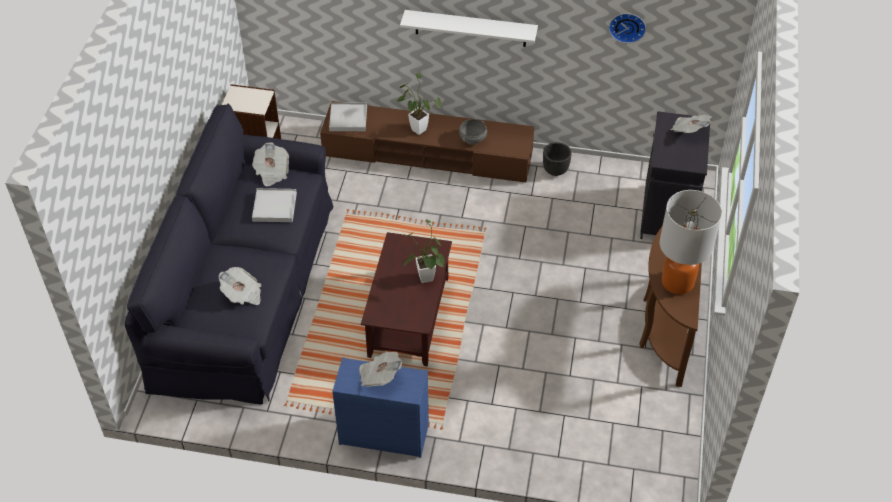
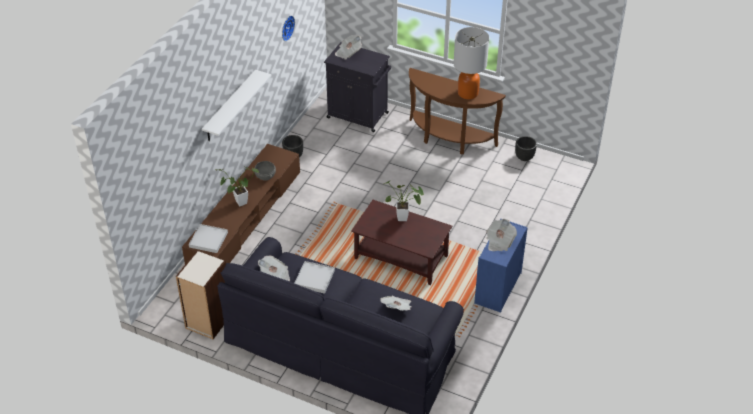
camera: 75 degrees left, 5 degrees down
none -> black planter [515,136,537,161]

